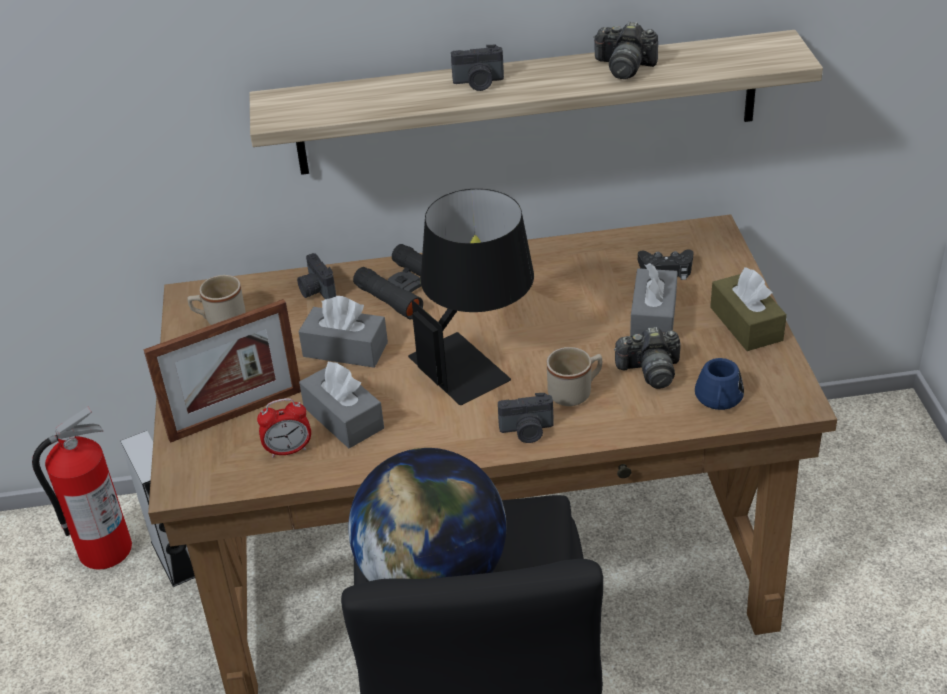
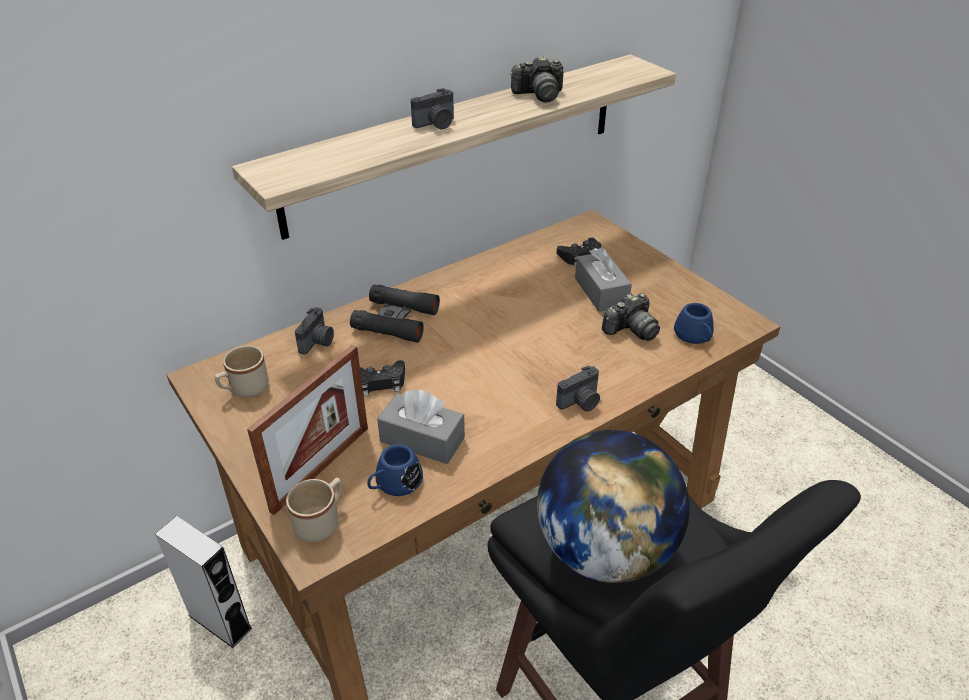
camera: 30 degrees left, 0 degrees up
fire extinguisher [32,406,132,569] -> none
alarm clock [257,398,311,458] -> blue mug [367,444,423,496]
camera [297,253,336,299] -> camera turned 105 degrees counterclockwise [295,307,334,354]
grey tissue box [298,296,388,368] -> black game controller [360,360,405,396]
black table lamp [408,189,534,405] -> none
beige mug [547,347,602,406] -> beige mug moved to [286,478,342,542]
brown tissue box [710,267,787,351] -> none

